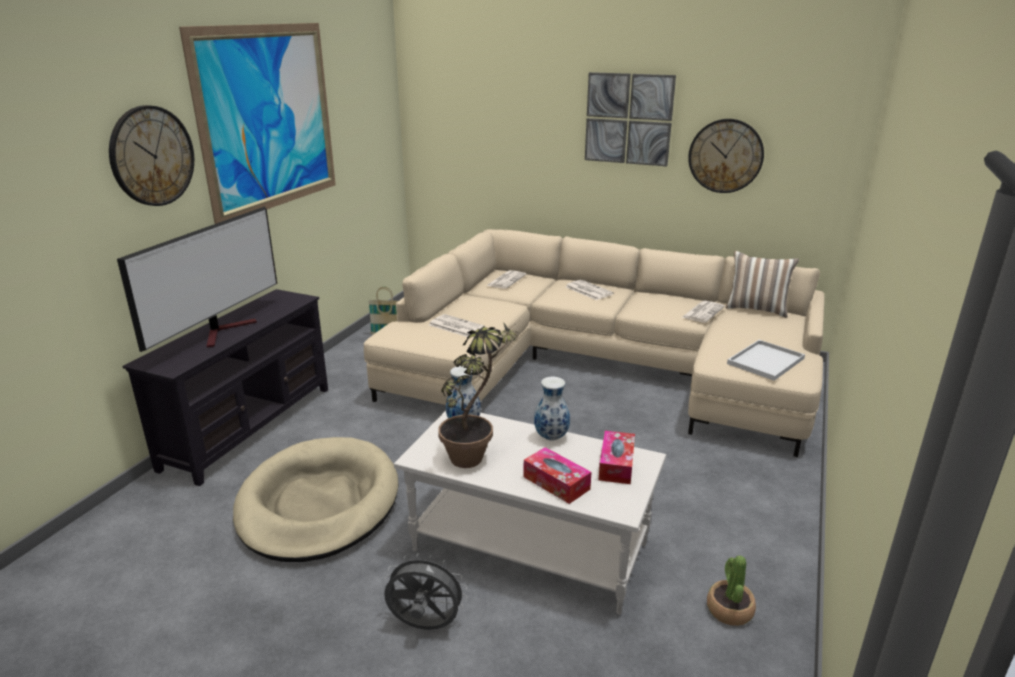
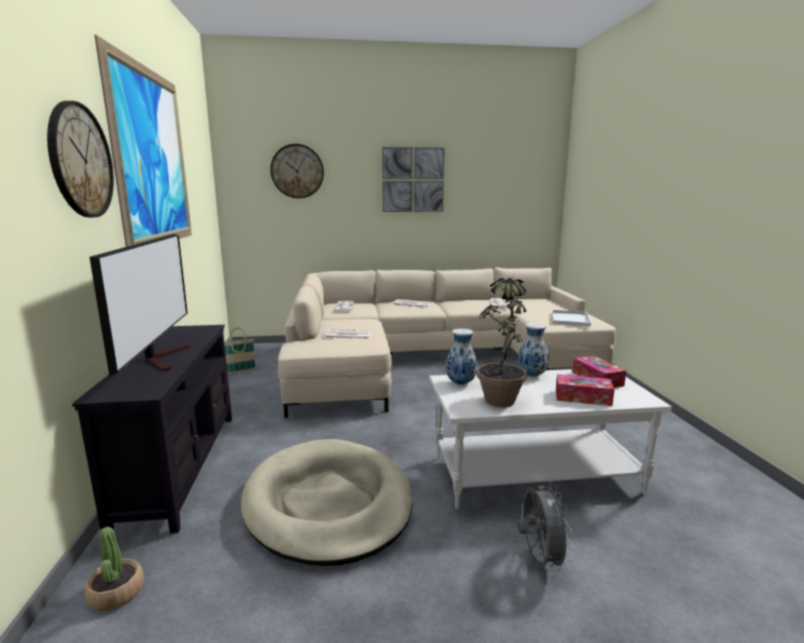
camera: 30 degrees left, 10 degrees down
grey fan [384,553,468,630] -> grey fan turned 105 degrees clockwise [517,481,573,571]
wall clock [688,119,764,193] -> wall clock moved to [270,144,324,198]
potted plant [707,556,756,626] -> potted plant moved to [85,527,144,611]
pillow [726,251,799,318] -> none

